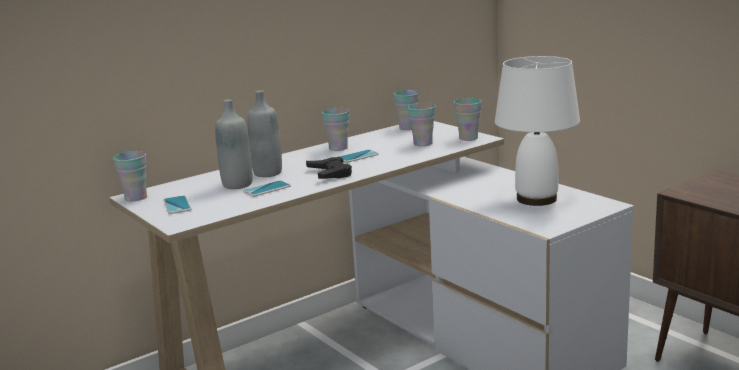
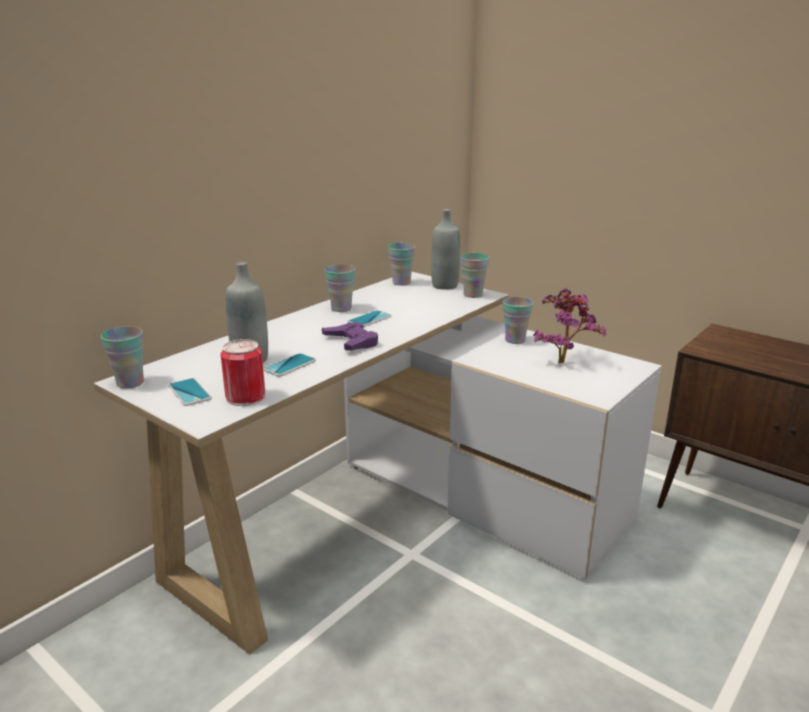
camera: 15 degrees left, 5 degrees up
grey bottle [247,90,282,177] -> grey bottle moved to [431,209,460,290]
black game controller [306,157,352,179] -> purple game controller [322,322,378,350]
cup [408,103,435,146] -> cup moved to [503,297,533,344]
white table lamp [495,56,580,206] -> potted plant [533,288,606,363]
none -> can [220,339,265,406]

